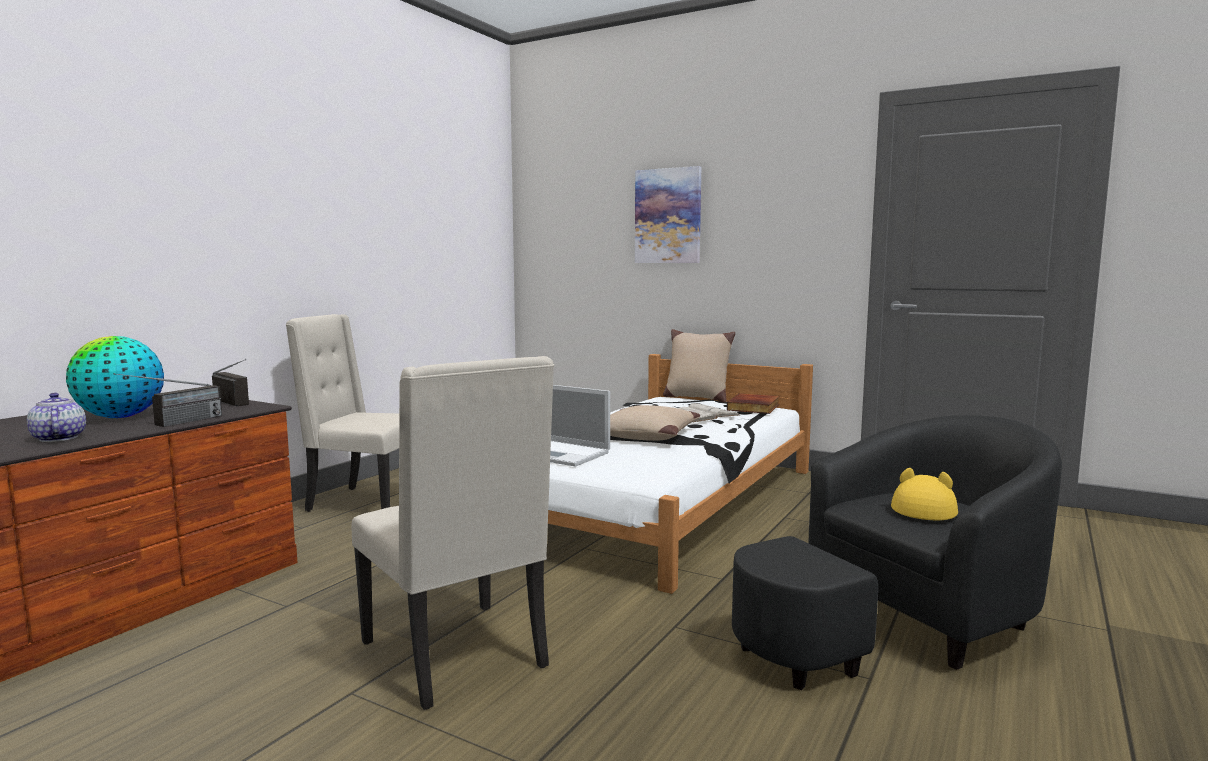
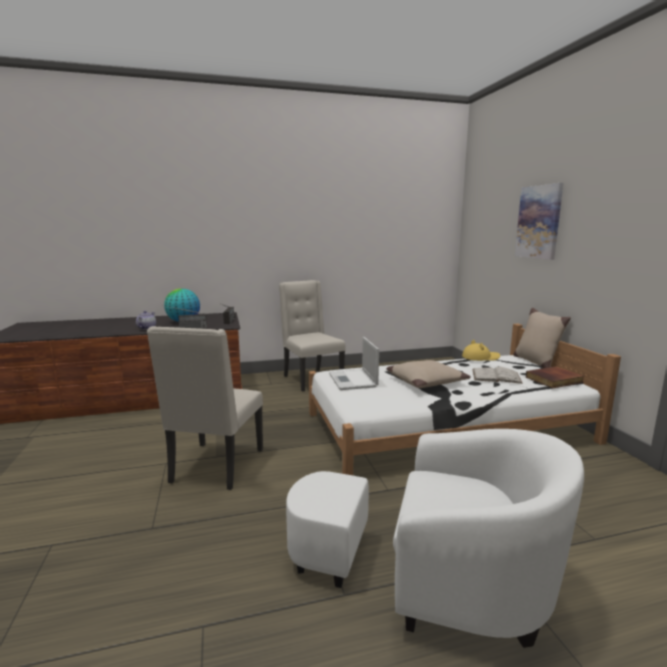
camera: 45 degrees right, 5 degrees up
black armchair [732,415,1062,690] -> white armchair [286,429,584,648]
yellow hat [891,468,958,520] -> yellow hat moved to [462,340,500,361]

